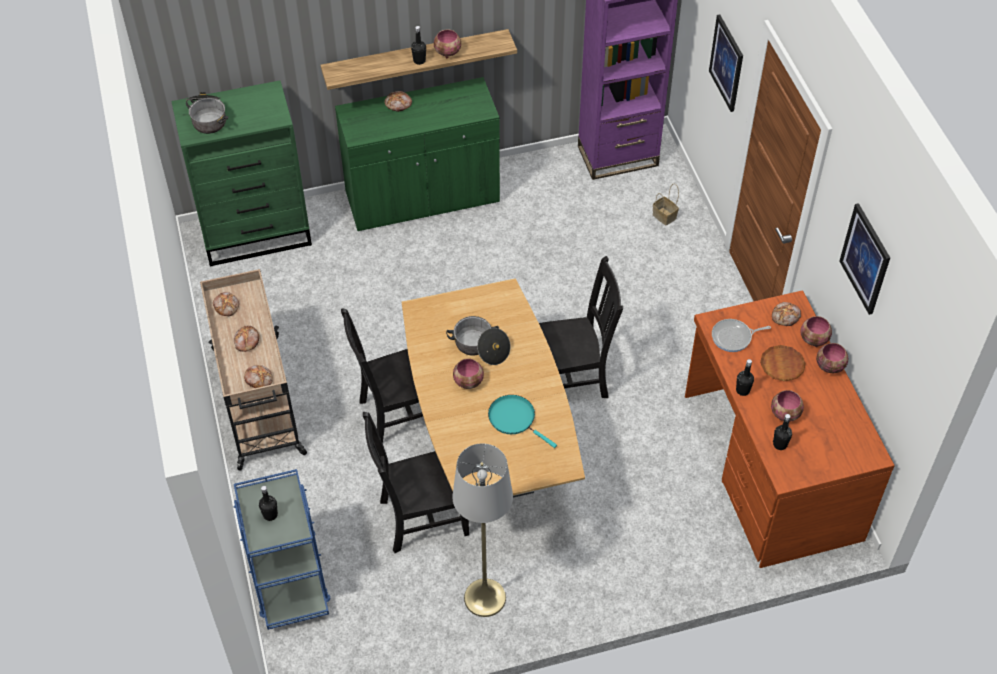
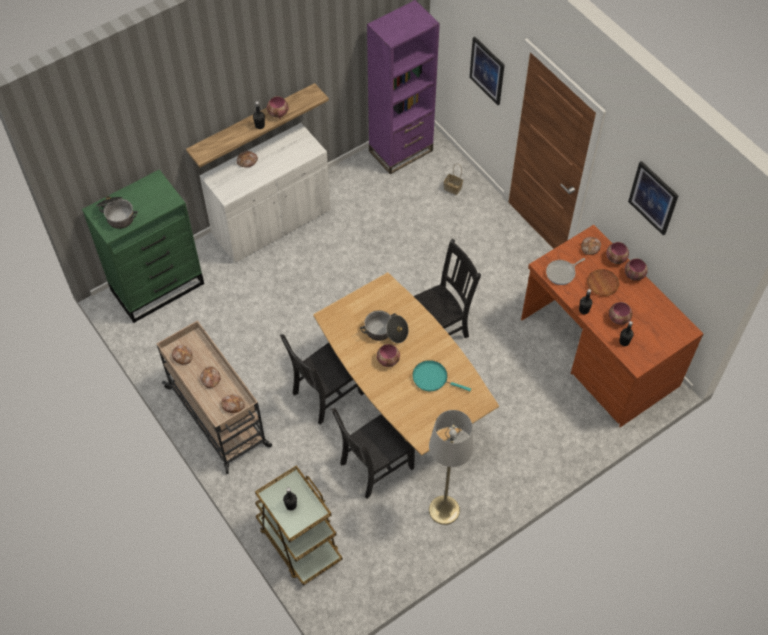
camera: 20 degrees left, 5 degrees up
blue cart [234,469,330,630] -> brown cart [255,466,343,586]
green cabinet [335,77,500,231] -> white cabinet [200,123,330,263]

